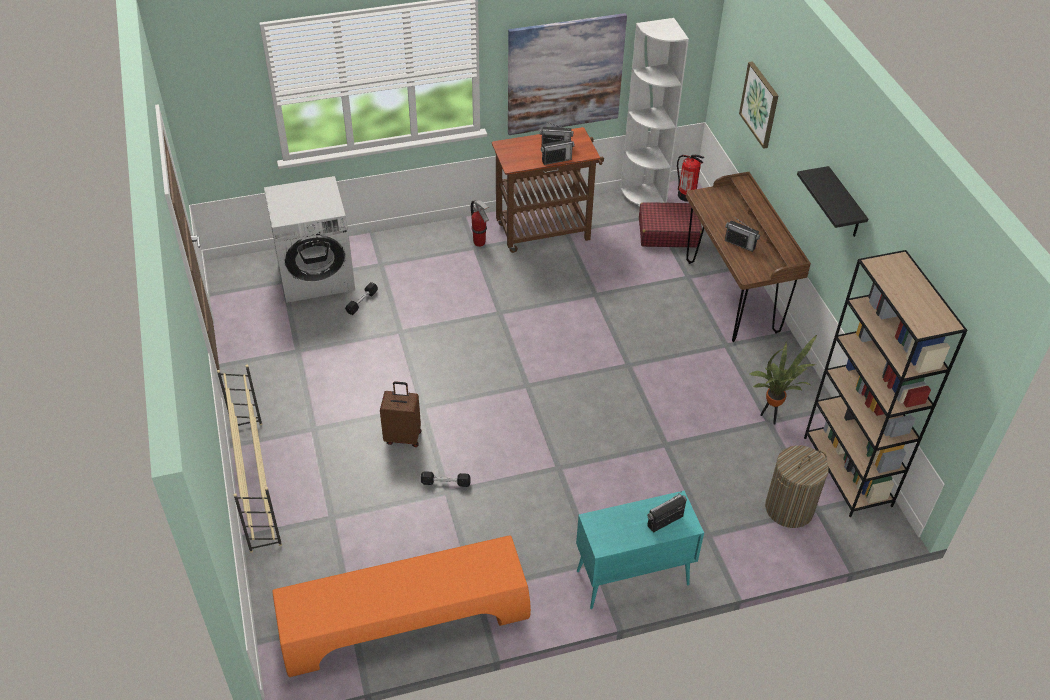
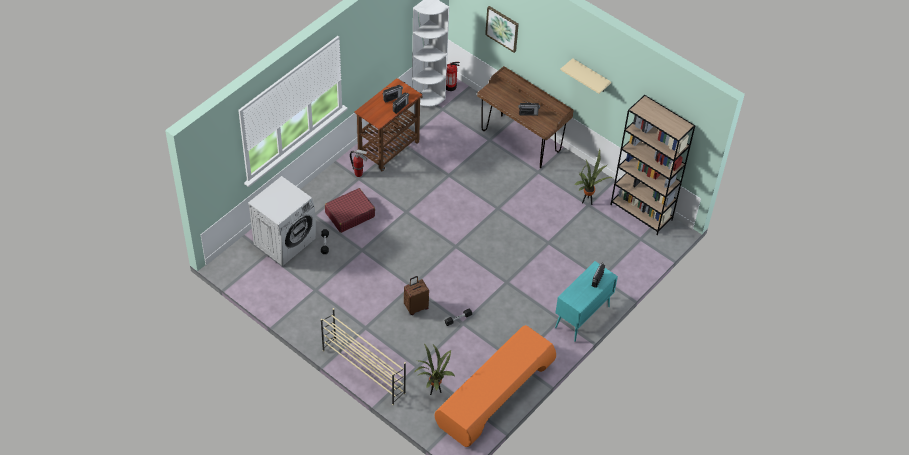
camera: 35 degrees left, 5 degrees up
picture [508,13,627,135] -> none
red suitcase [639,202,702,247] -> red suitcase moved to [325,188,375,233]
laundry basket [765,445,829,528] -> none
black shelf [797,166,868,237] -> beige shelf [561,58,611,94]
none -> potted plant [414,344,455,395]

